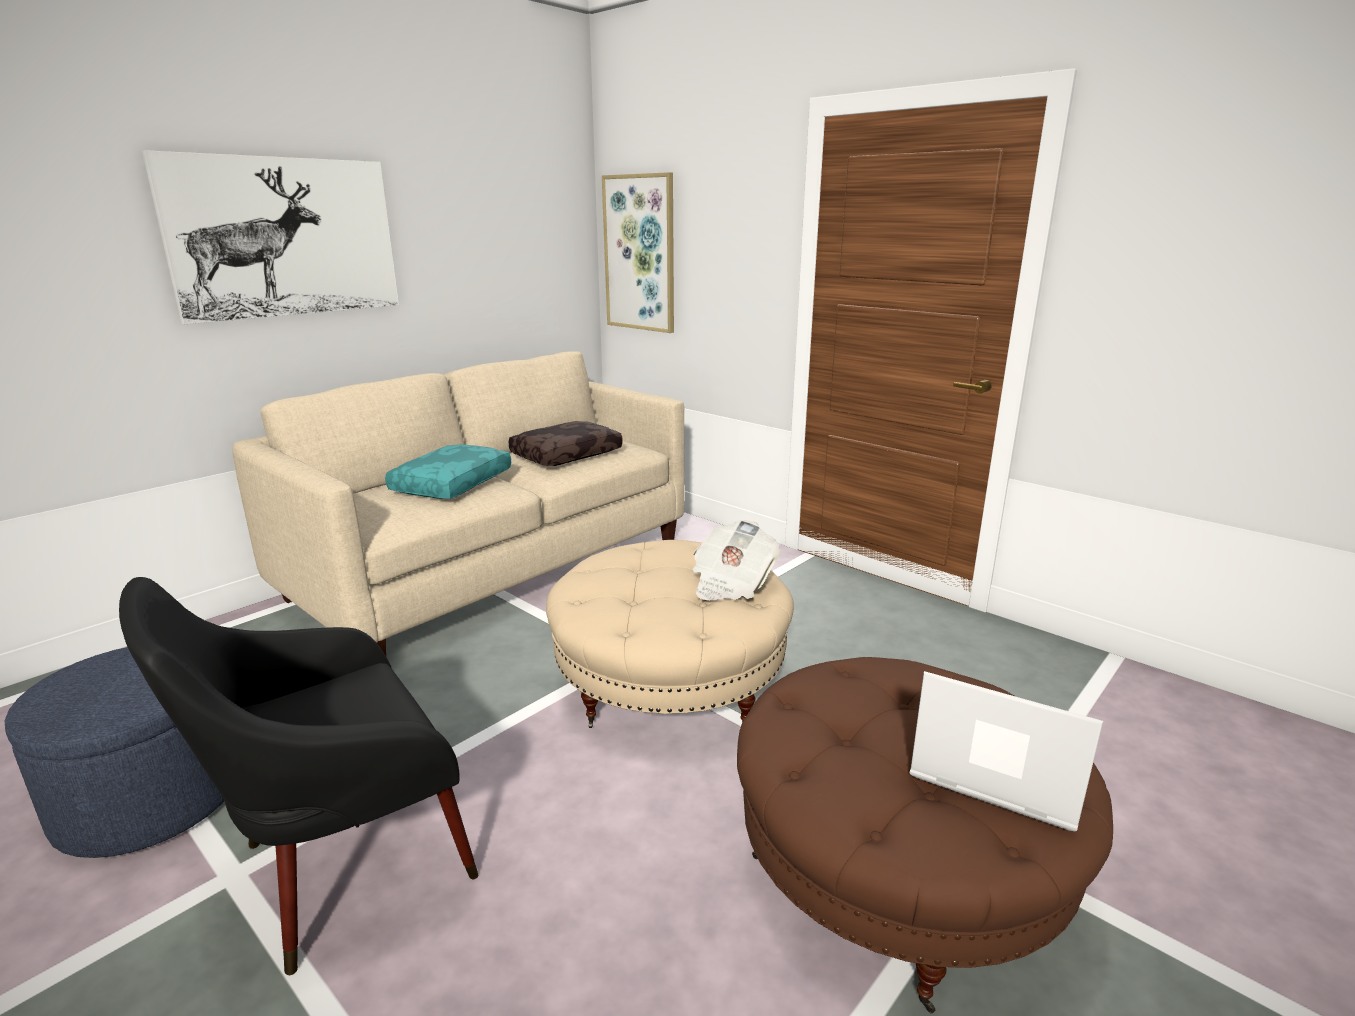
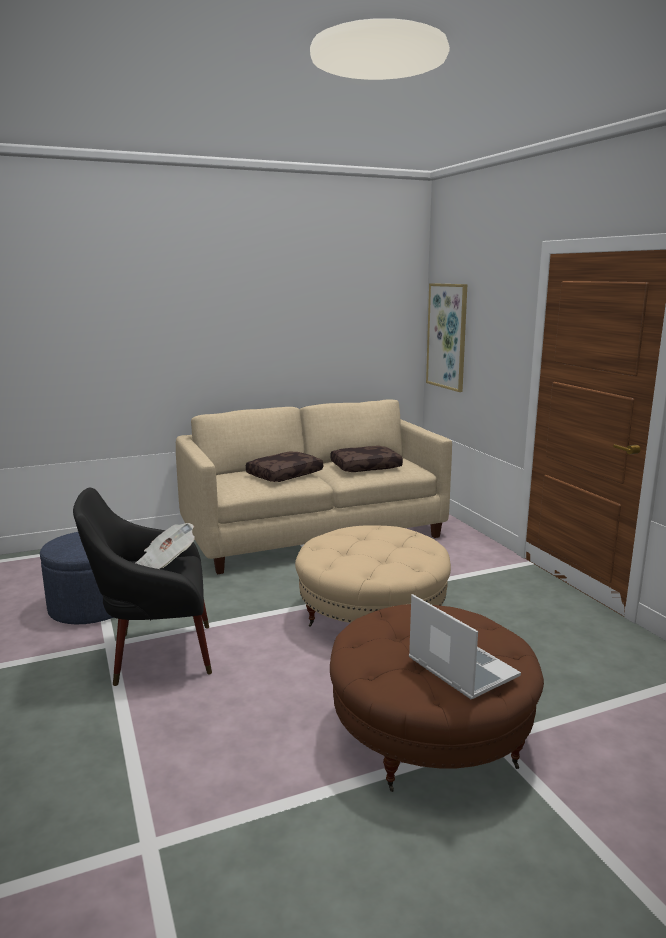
camera: 25 degrees right, 5 degrees down
picture [142,150,399,324] -> none
turquoise pillow [385,444,511,499] -> brown pillow [246,451,323,482]
newspaper [692,520,780,601] -> newspaper moved to [135,523,195,569]

